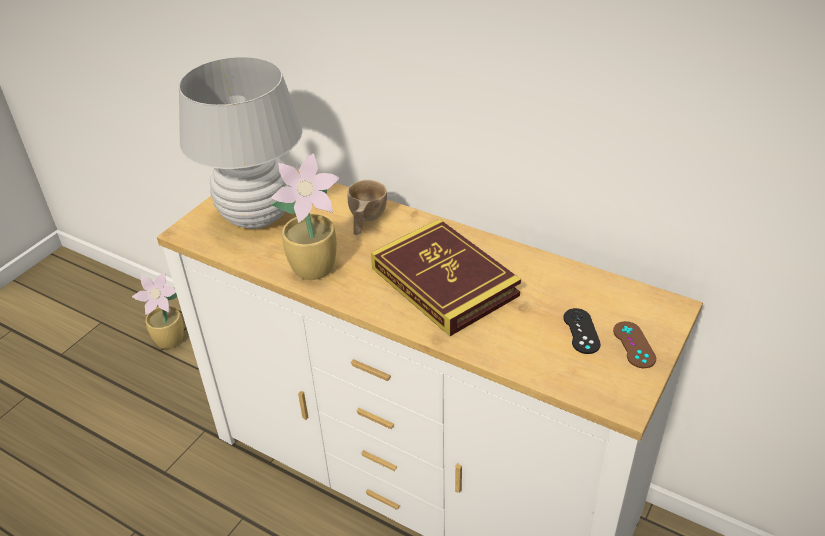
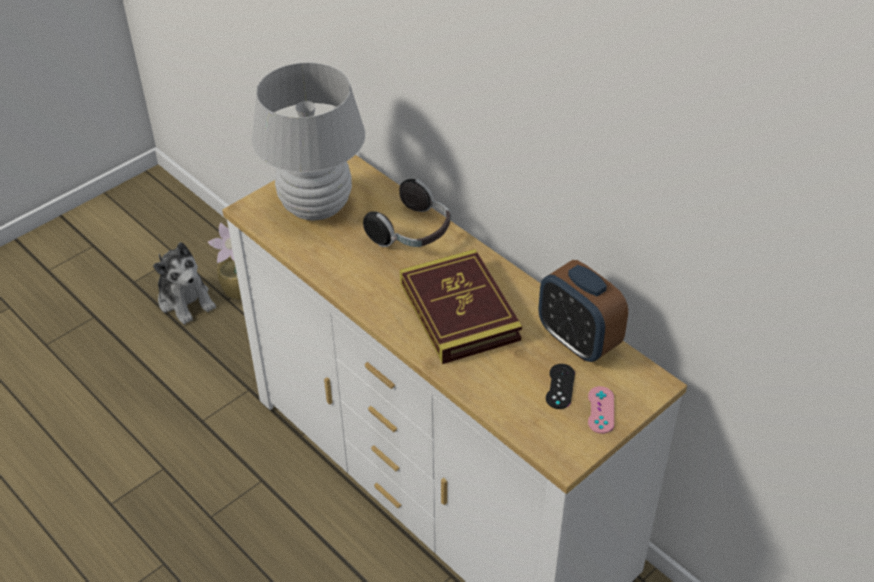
camera: 15 degrees right, 5 degrees up
potted plant [270,153,340,280] -> none
beige cup [347,180,387,235] -> headphones [363,179,451,247]
brown game controller [613,321,656,368] -> pink game controller [588,386,614,434]
none -> plush toy [153,242,216,324]
none -> alarm clock [539,260,628,362]

